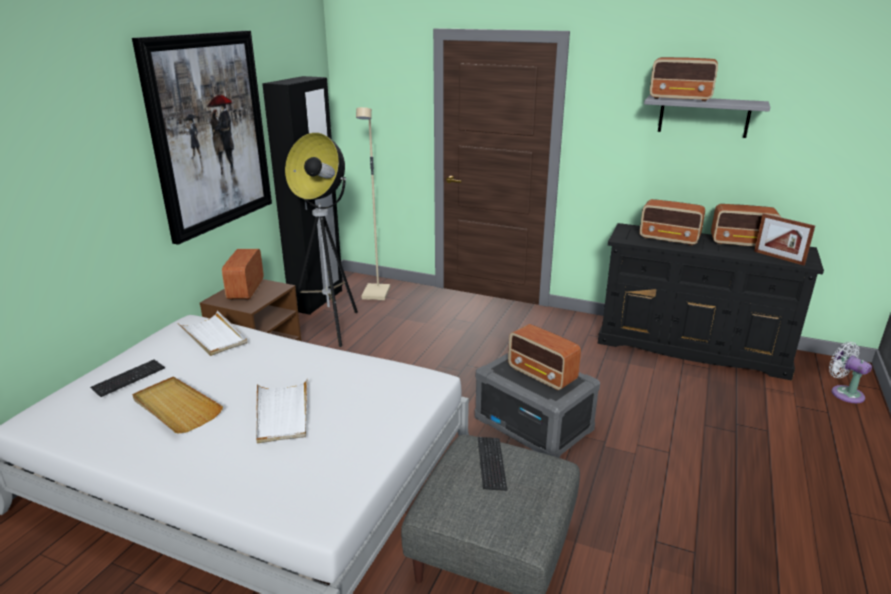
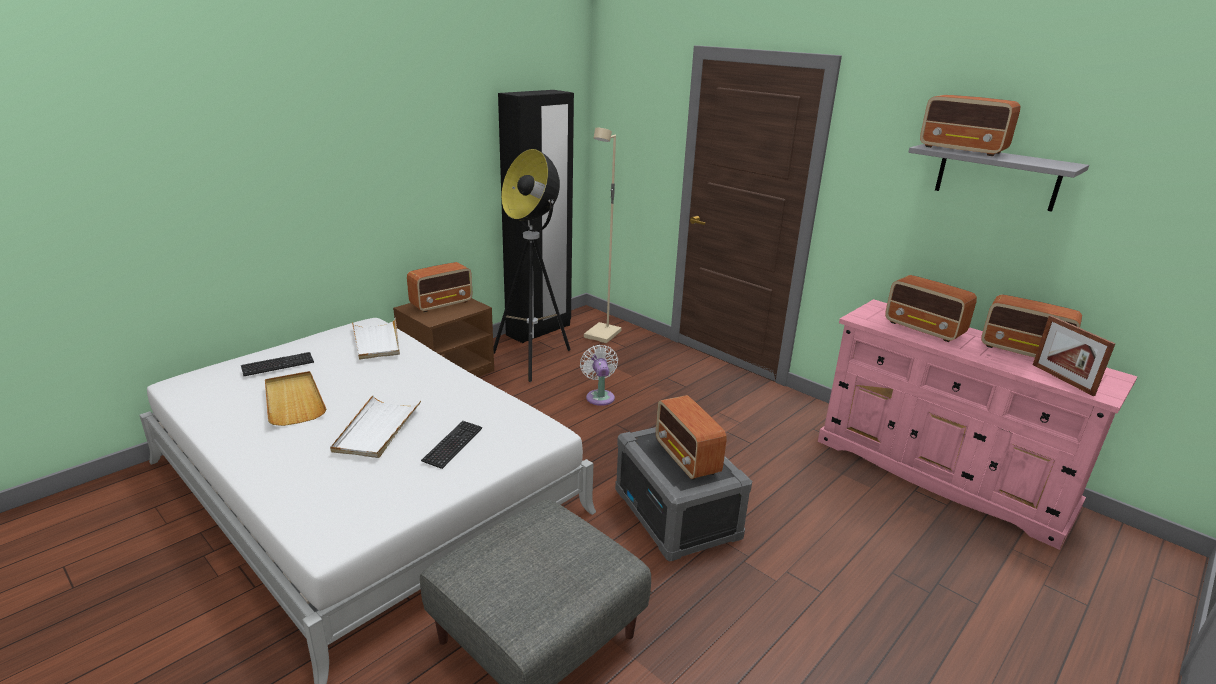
camera: 20 degrees right, 0 degrees up
picture [132,31,272,245] -> none
radio [222,249,264,300] -> radio turned 150 degrees counterclockwise [407,262,473,312]
keyboard [478,437,507,491] -> keyboard moved to [421,421,482,469]
black dresser [598,223,824,381] -> pink dresser [818,299,1137,550]
white fan [829,342,872,403] -> white fan moved to [580,345,618,406]

